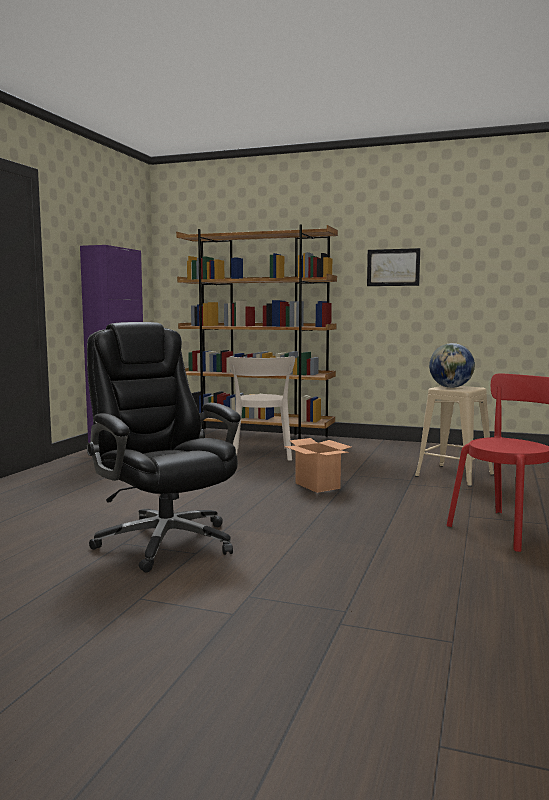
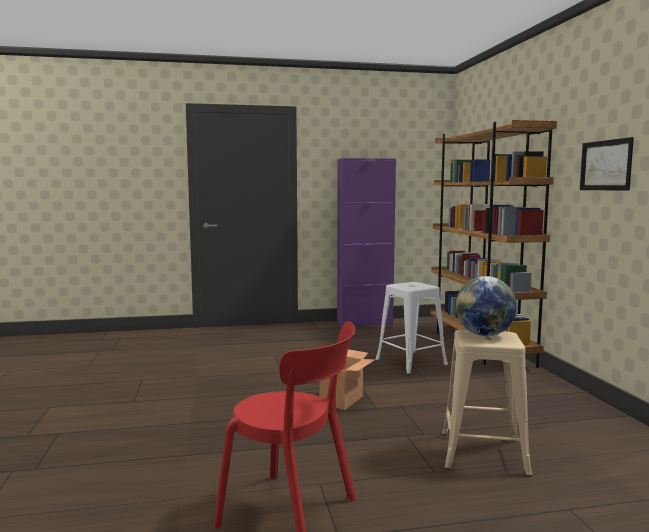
camera: 60 degrees right, 0 degrees up
black office chair [87,322,241,573] -> none
beige chair [228,356,295,461] -> white stool [375,282,448,375]

